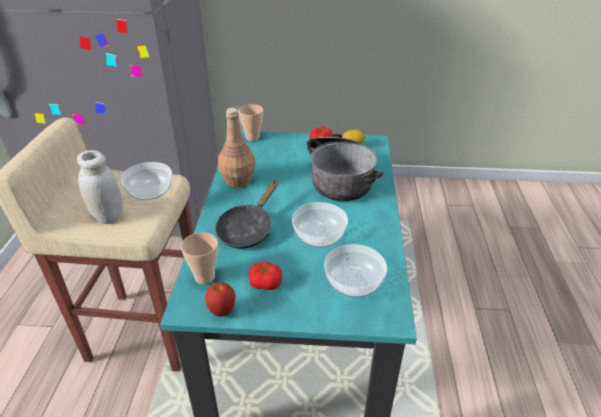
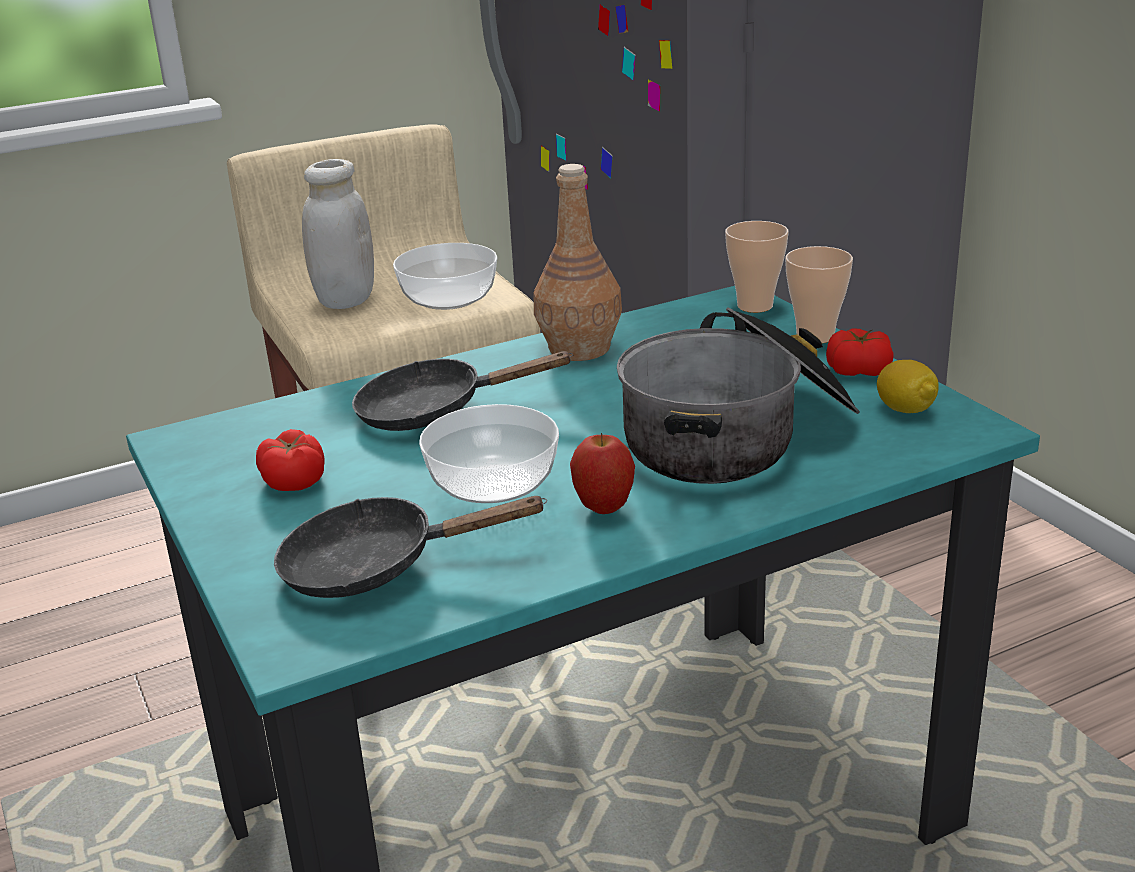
camera: 60 degrees right, 10 degrees down
cup [181,232,218,284] -> cup moved to [785,246,853,343]
apple [205,282,235,317] -> apple moved to [570,433,635,514]
bowl [324,244,387,297] -> black frying pan [274,496,547,598]

